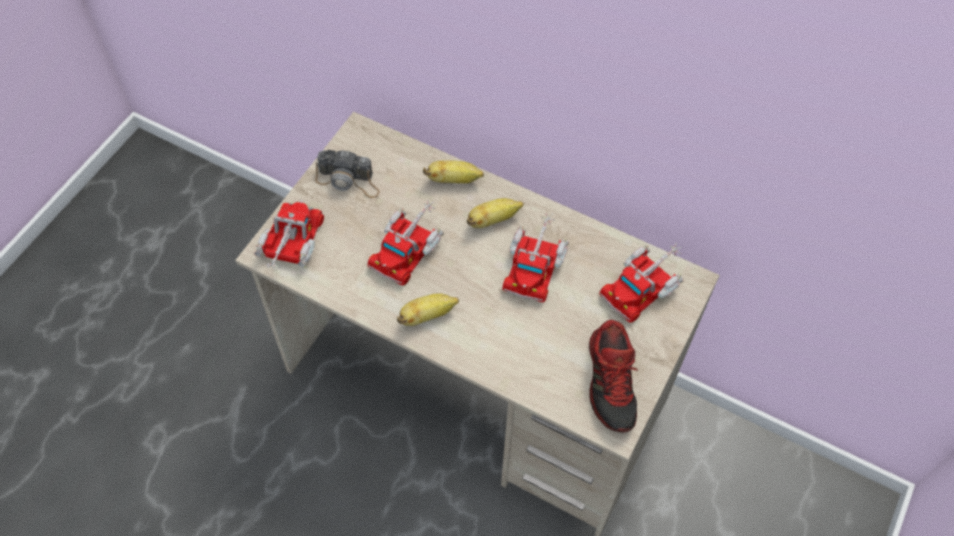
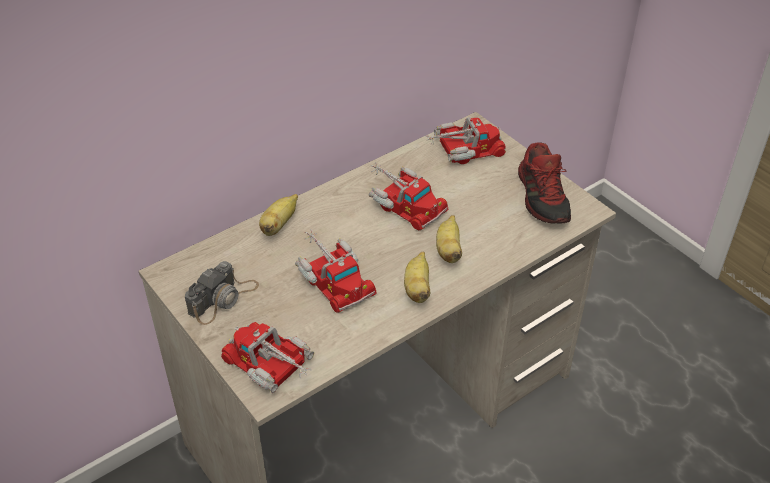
camera: 65 degrees left, 15 degrees down
banana [467,198,524,228] -> banana moved to [436,215,462,263]
shoe [589,320,638,432] -> shoe turned 60 degrees clockwise [518,142,571,223]
toy truck [599,243,684,323] -> toy truck turned 90 degrees counterclockwise [425,117,506,164]

